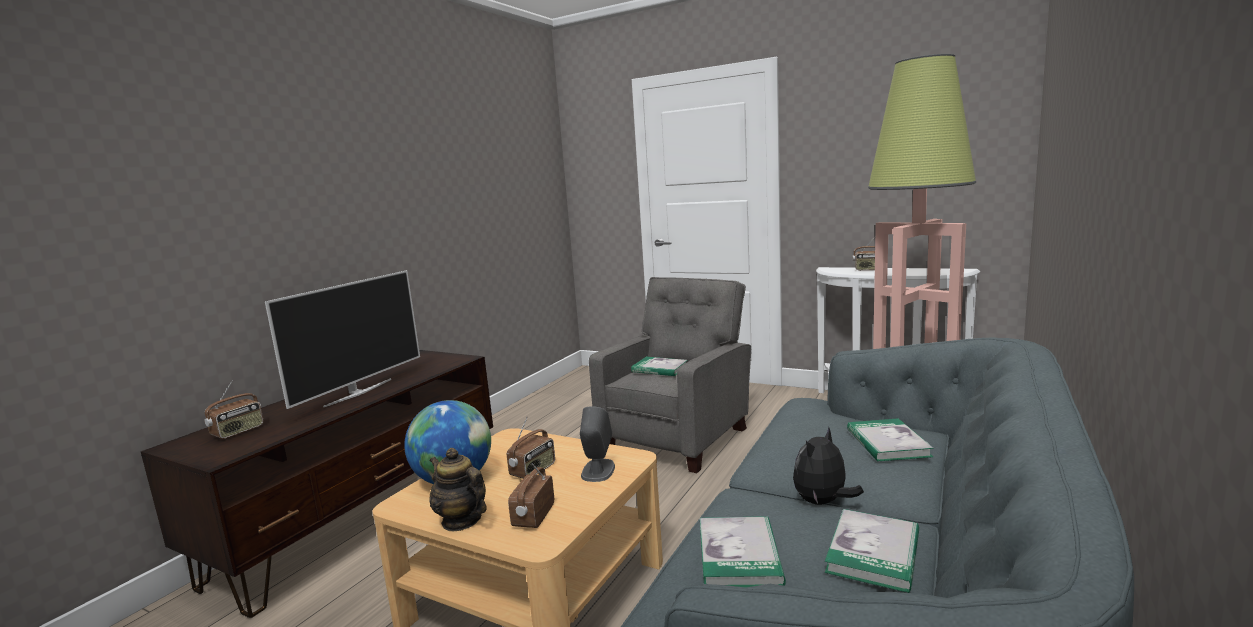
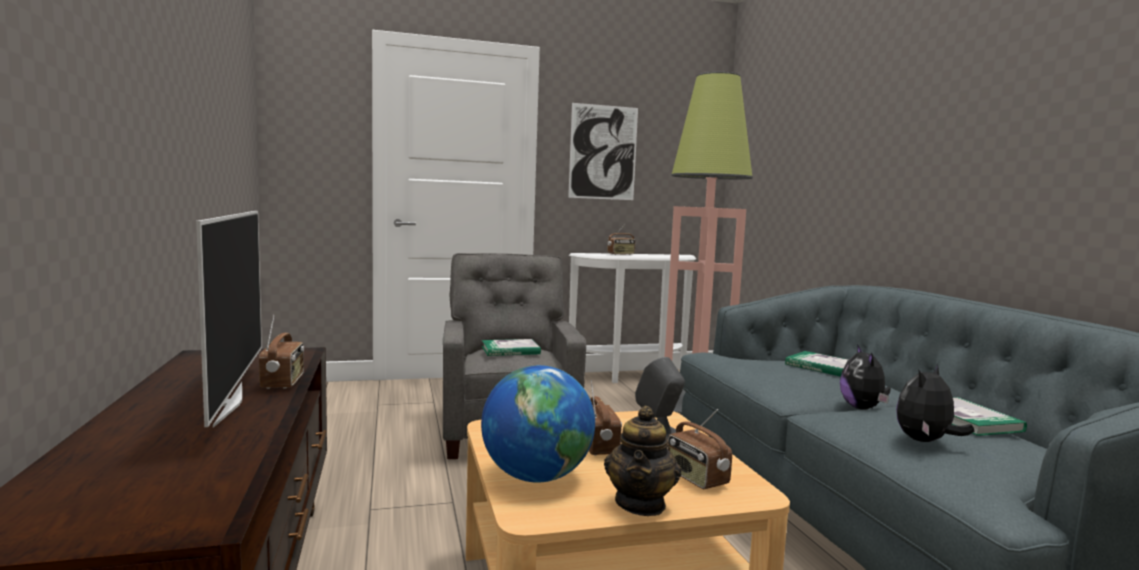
camera: 45 degrees left, 5 degrees down
radio [204,381,263,439] -> radio moved to [259,315,304,389]
teapot [430,448,487,531] -> teapot turned 75 degrees counterclockwise [604,405,681,516]
book [700,516,786,588] -> plush toy [896,364,974,442]
none -> picture [568,103,638,200]

